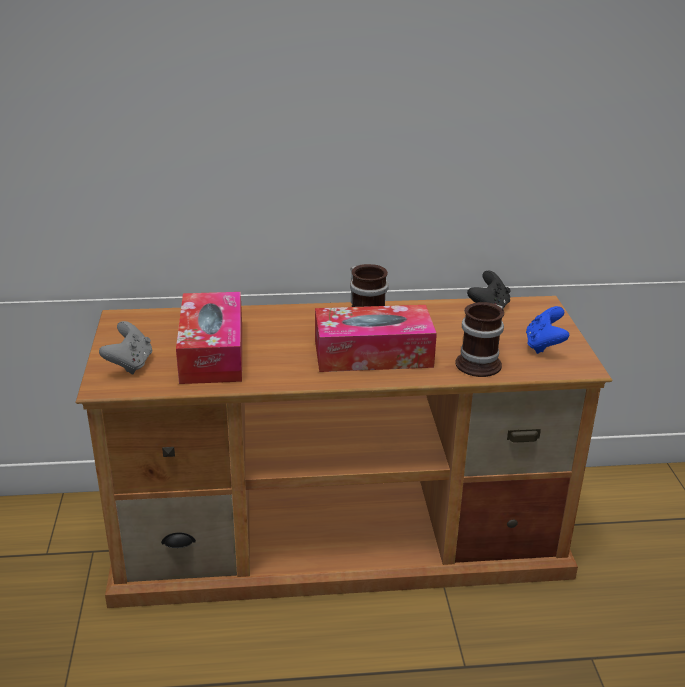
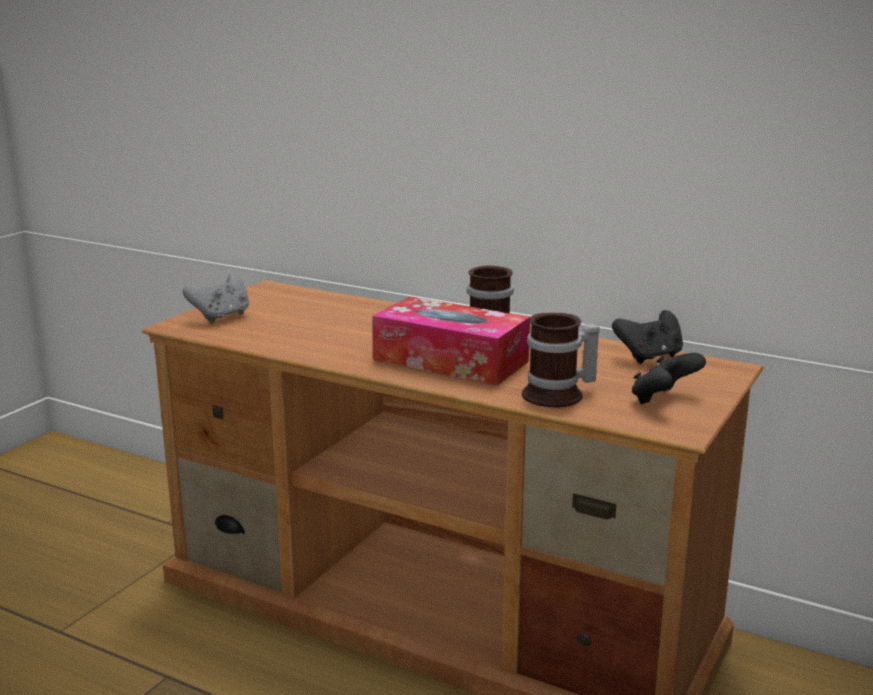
camera: 35 degrees right, 10 degrees down
tissue box [176,292,242,384] -> none
blue game controller [526,306,569,354] -> black game controller [632,353,706,404]

